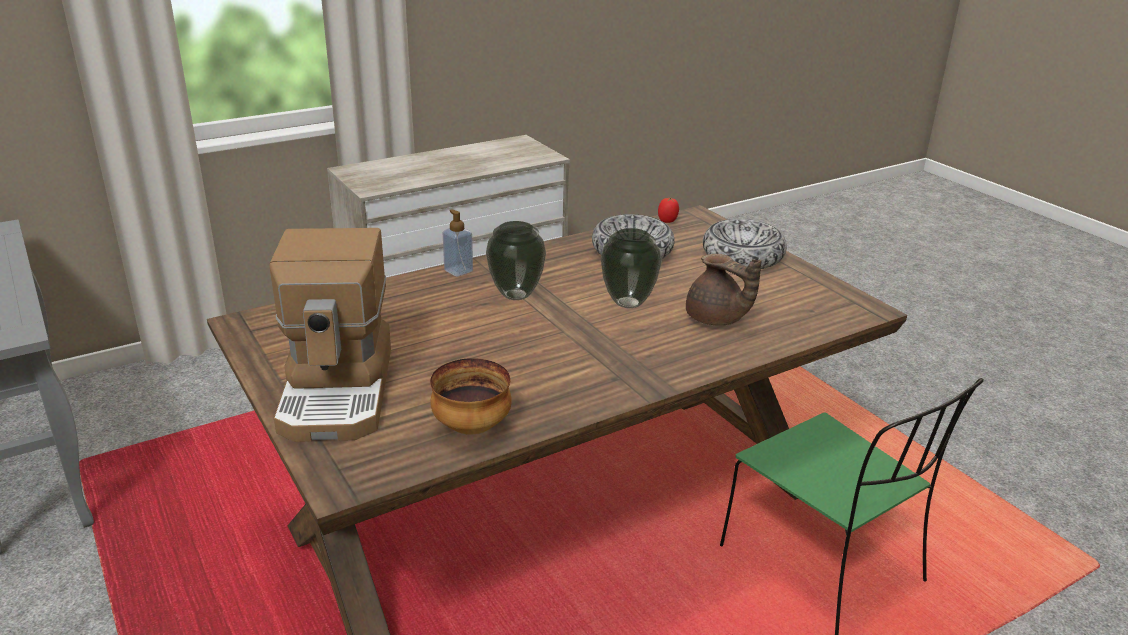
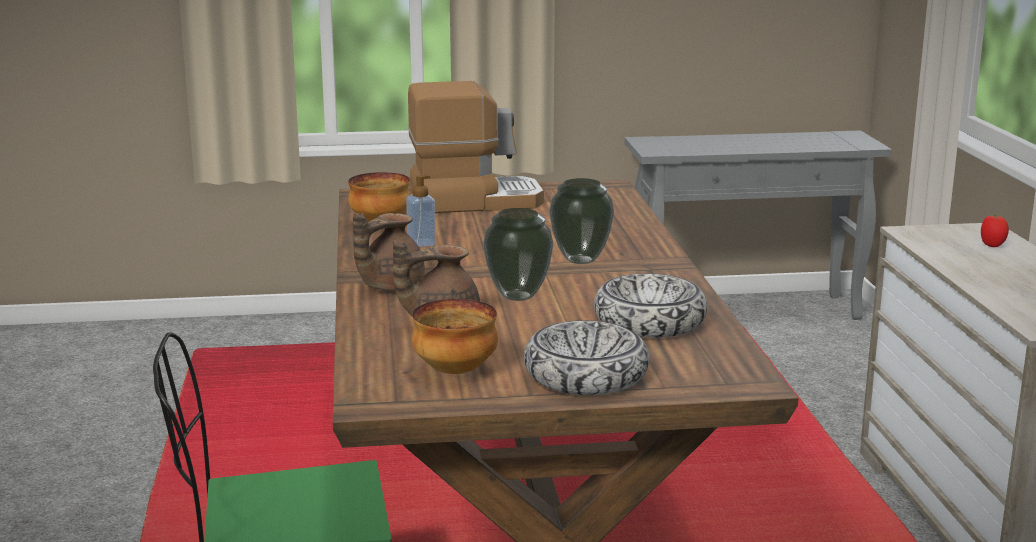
camera: 115 degrees right, 10 degrees down
coffee machine [269,228,391,442] -> coffee machine turned 150 degrees clockwise [408,81,544,213]
soap dispenser [443,209,473,277] -> soap dispenser moved to [406,175,436,247]
tomato [658,198,679,223] -> tomato moved to [981,215,1009,247]
none -> brown teapot [353,213,425,291]
none -> bowl [412,299,498,374]

